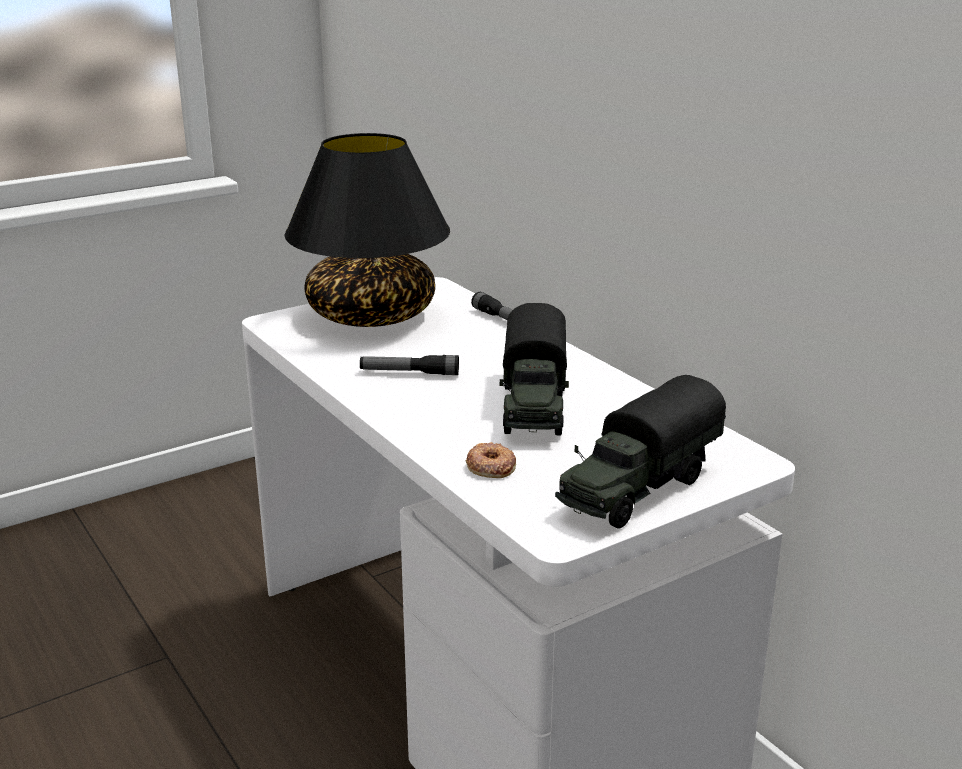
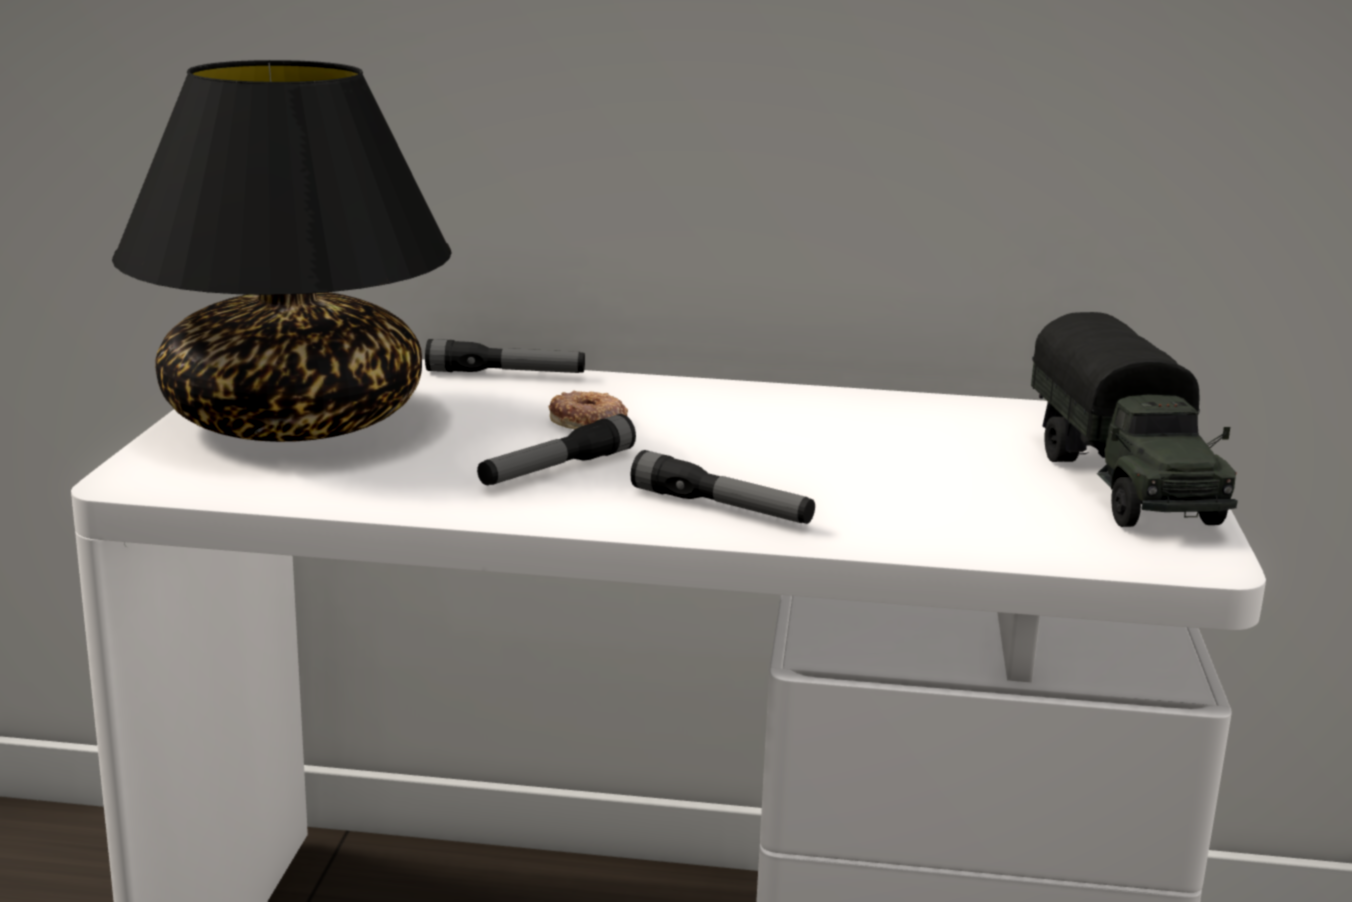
camera: 50 degrees left, 5 degrees down
donut [466,442,516,478] -> donut moved to [549,390,628,429]
toy truck [500,303,569,435] -> none
none -> flashlight [630,450,815,524]

